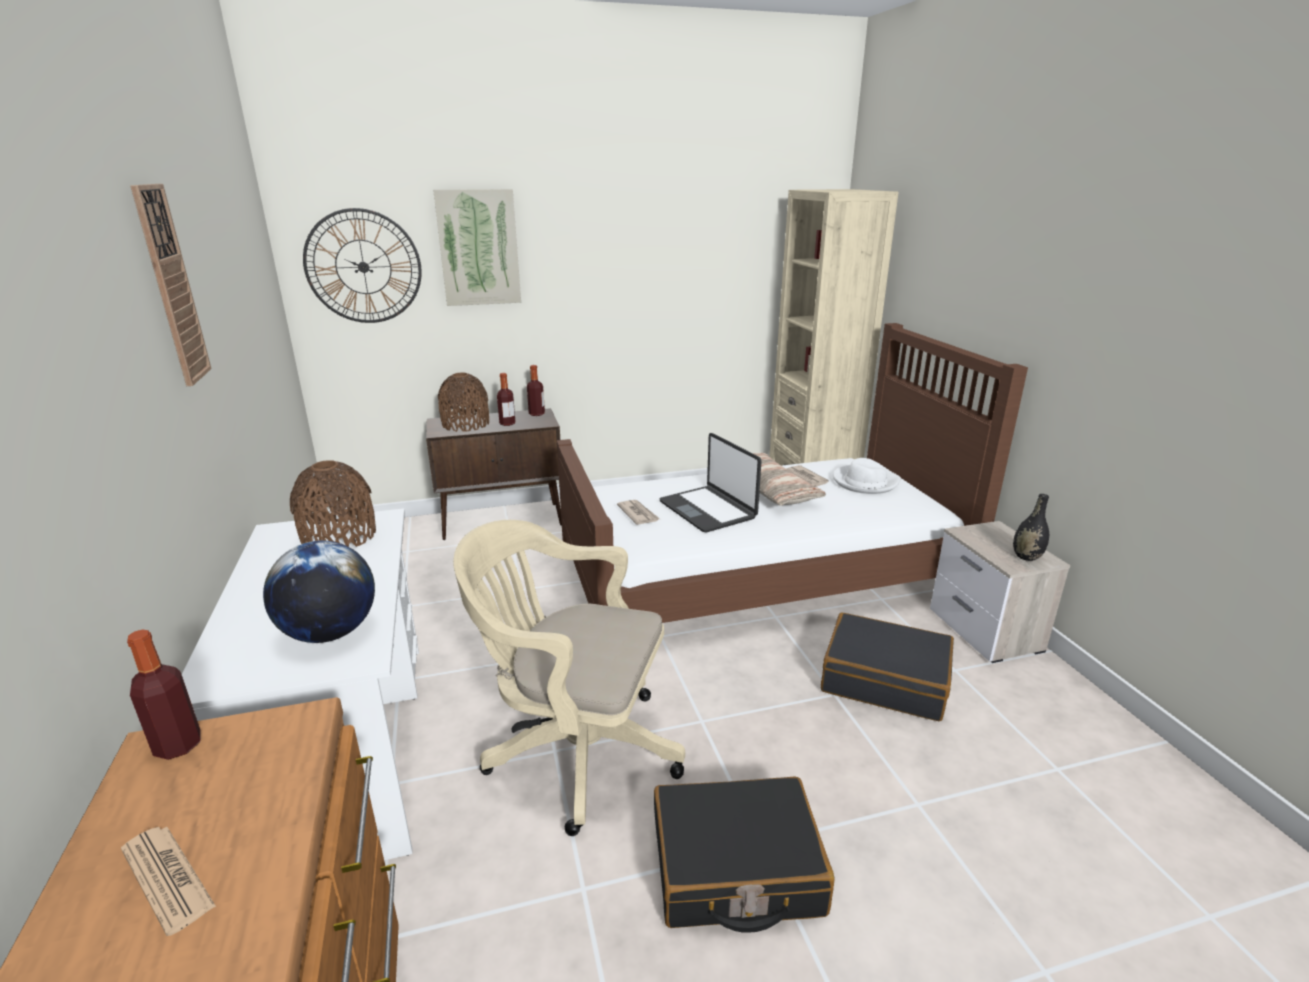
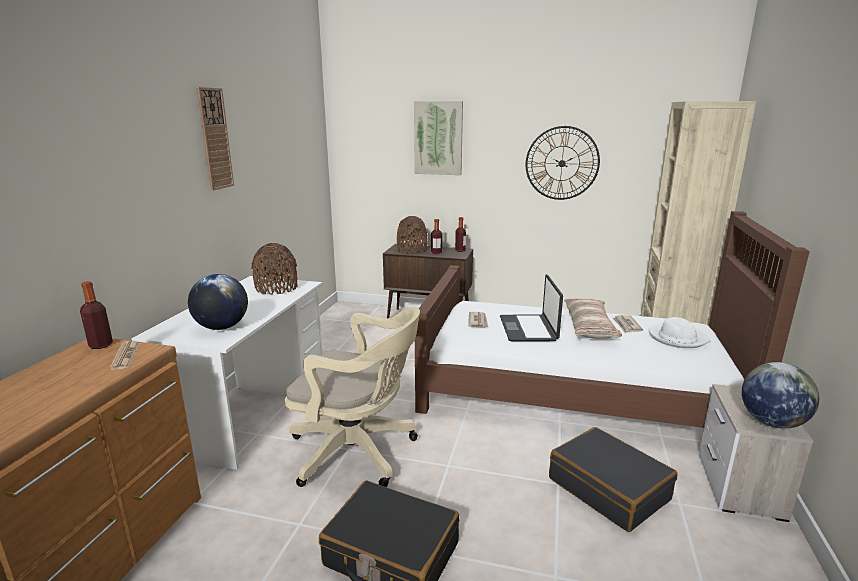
camera: 30 degrees right, 5 degrees down
newspaper [121,827,216,936] -> newspaper moved to [109,341,141,370]
wall clock [303,208,422,323] -> wall clock moved to [526,126,600,200]
beige office chair [453,520,685,836] -> beige office chair turned 150 degrees clockwise [285,307,420,487]
black vase [1013,494,1049,561] -> globe [742,362,819,429]

